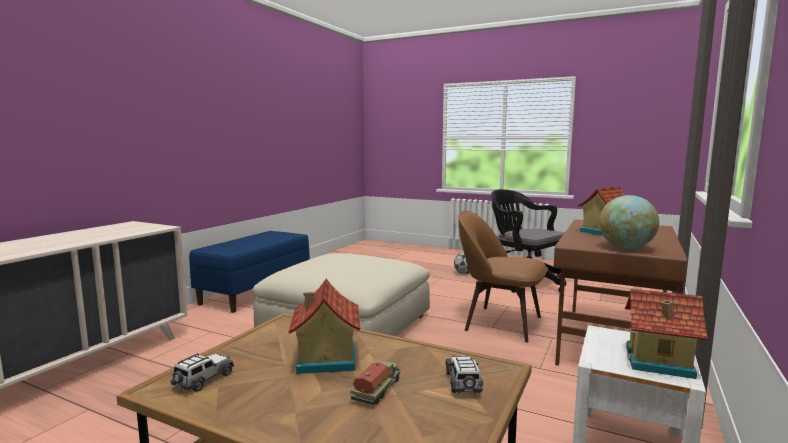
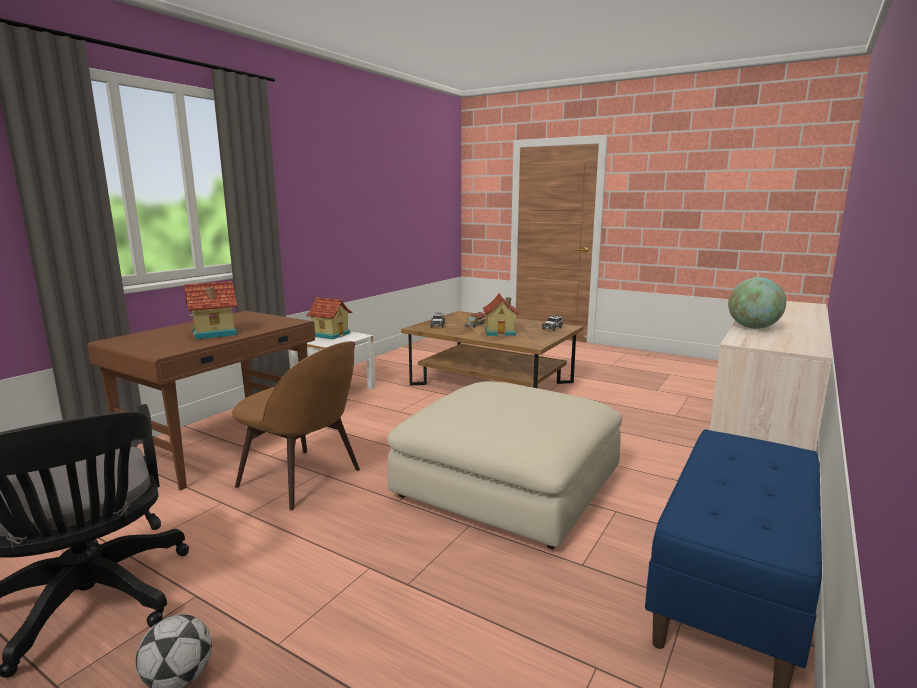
camera: 175 degrees left, 5 degrees up
globe [599,195,659,249] -> globe moved to [728,277,786,329]

